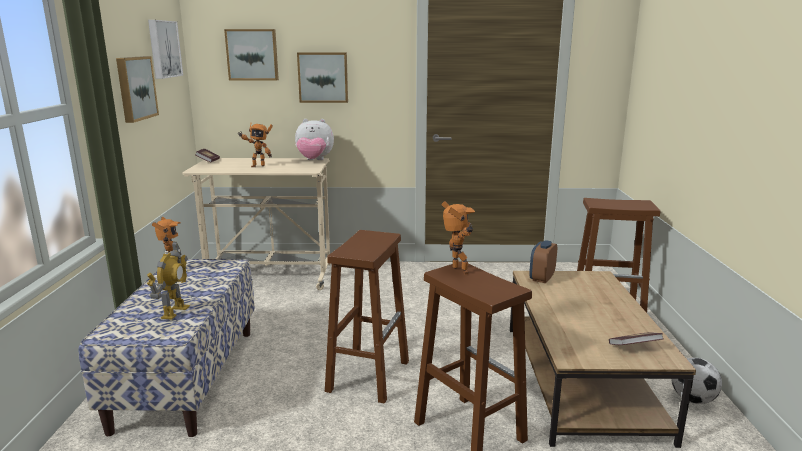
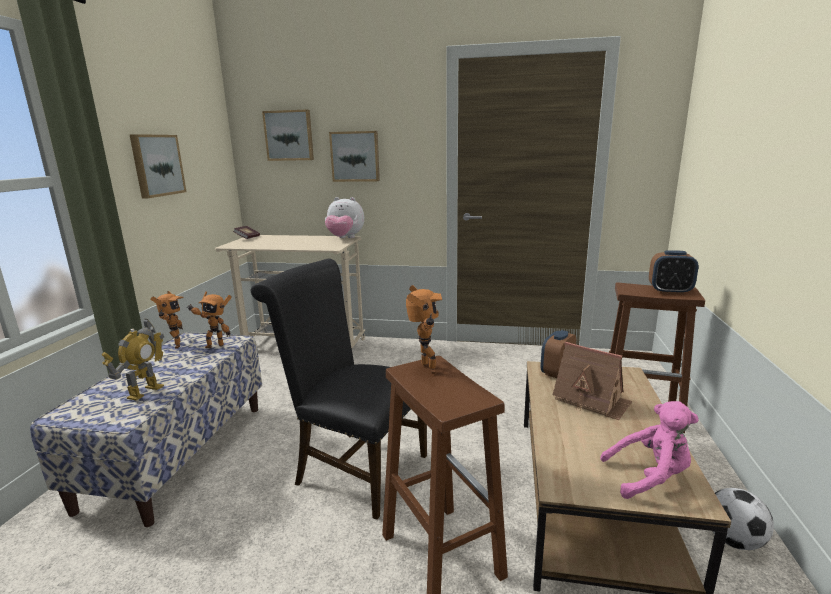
camera: 10 degrees right, 0 degrees up
picture [148,20,183,79] -> none
toy robot [238,122,273,167] -> toy robot moved to [187,291,232,348]
brown stool [325,230,409,404] -> black chair [251,258,427,520]
book [609,332,664,345] -> pink plush toy [600,401,699,499]
none -> toy house [552,342,632,420]
none -> alarm clock [649,250,699,294]

